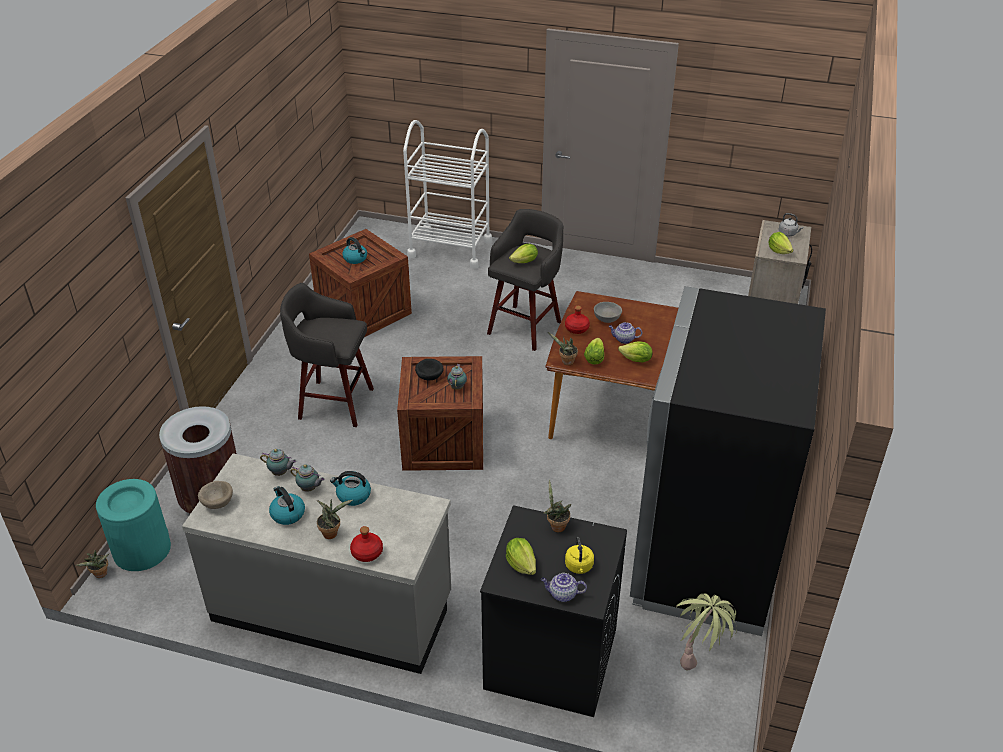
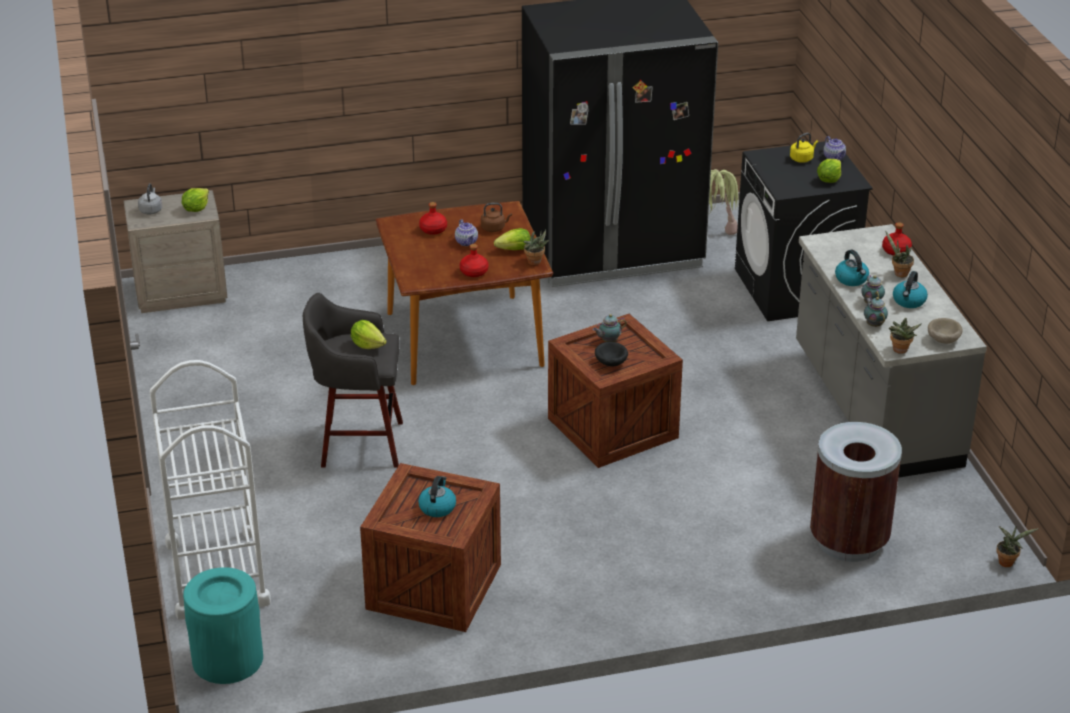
camera: 120 degrees left, 5 degrees down
turquoise trash can [96,479,171,571] -> turquoise trash can moved to [183,567,263,684]
grey stool [280,283,374,427] -> none
potted plant [543,479,571,532] -> potted plant moved to [889,318,922,354]
grey bowl [594,302,622,323] -> none
lettuce [618,341,653,362] -> brown kettle [481,203,512,232]
none -> red bottle [419,202,447,235]

